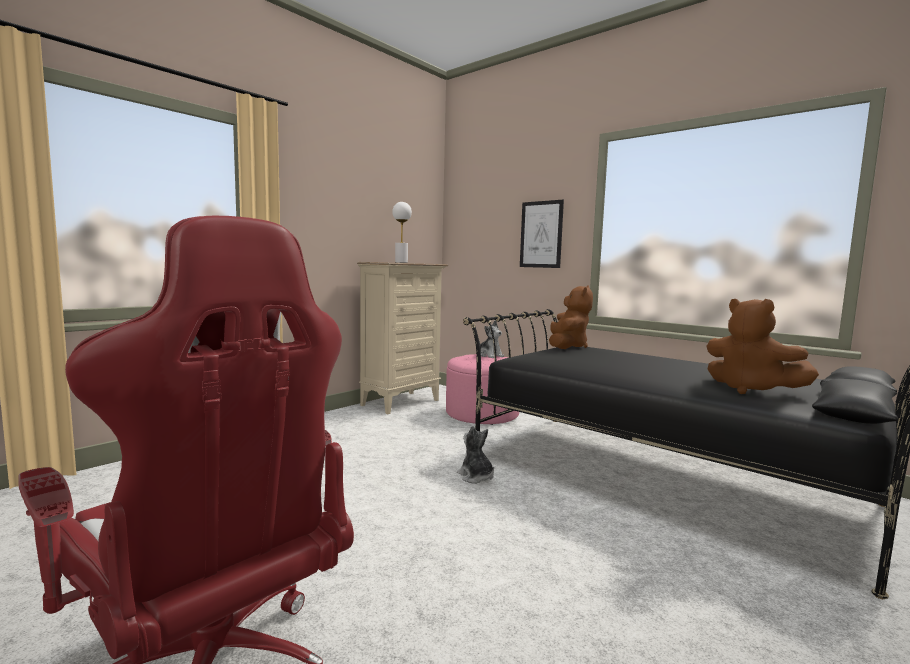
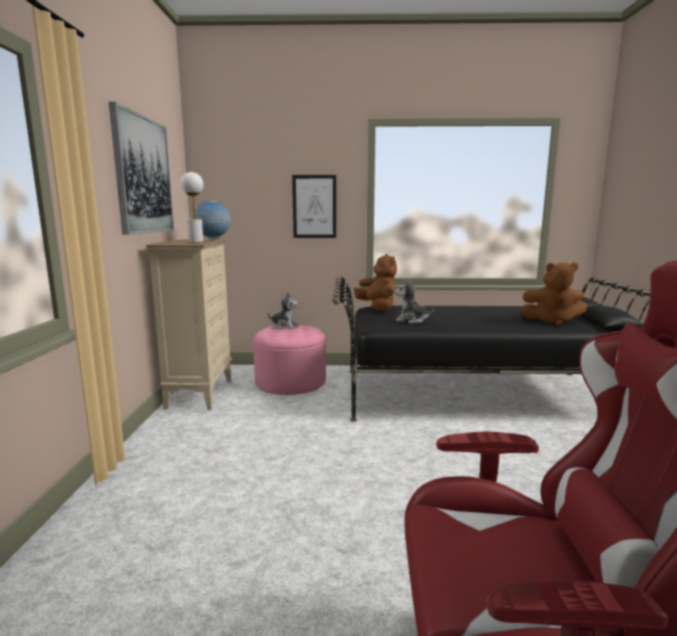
camera: 40 degrees left, 5 degrees up
plush toy [457,425,494,484] -> plush toy moved to [394,279,434,323]
none -> picture [109,102,174,235]
none -> globe [193,200,231,240]

